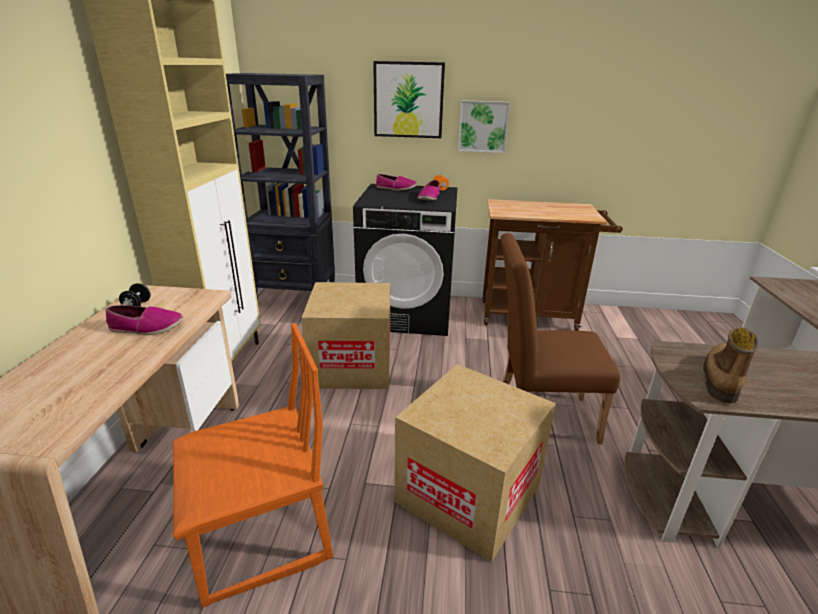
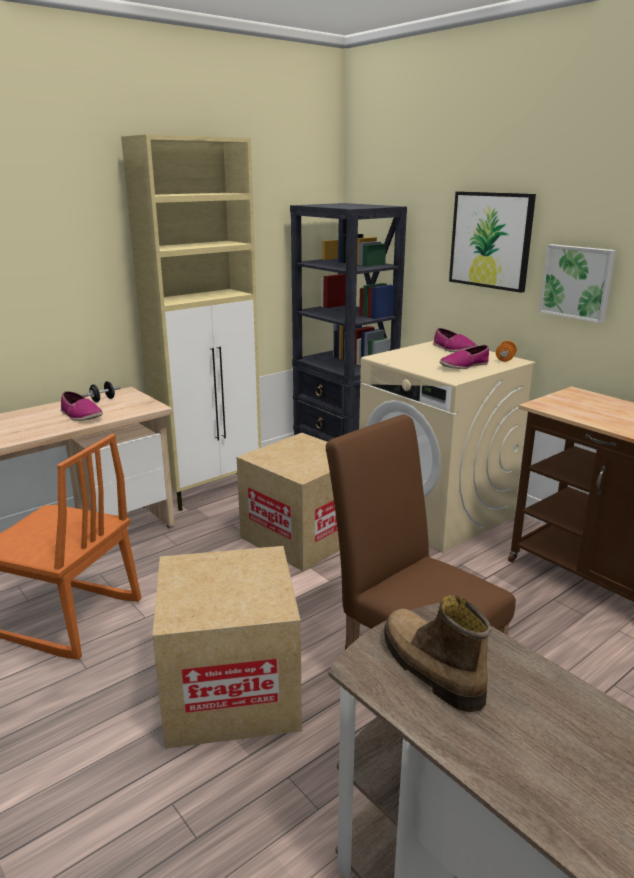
camera: 45 degrees right, 5 degrees down
black washing machine [353,184,458,336] -> beige washing machine [359,341,536,553]
boot [703,328,758,404] -> boot turned 105 degrees counterclockwise [384,595,491,712]

